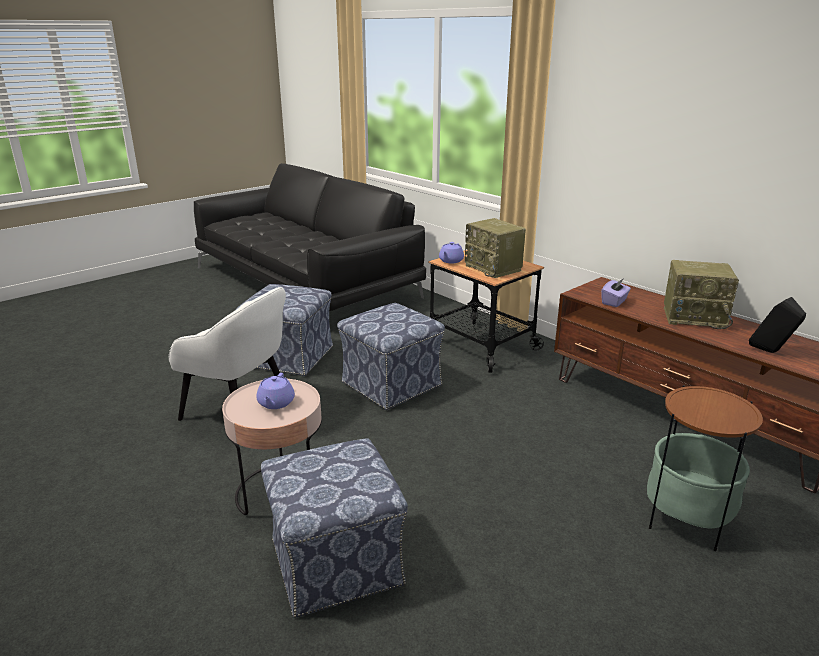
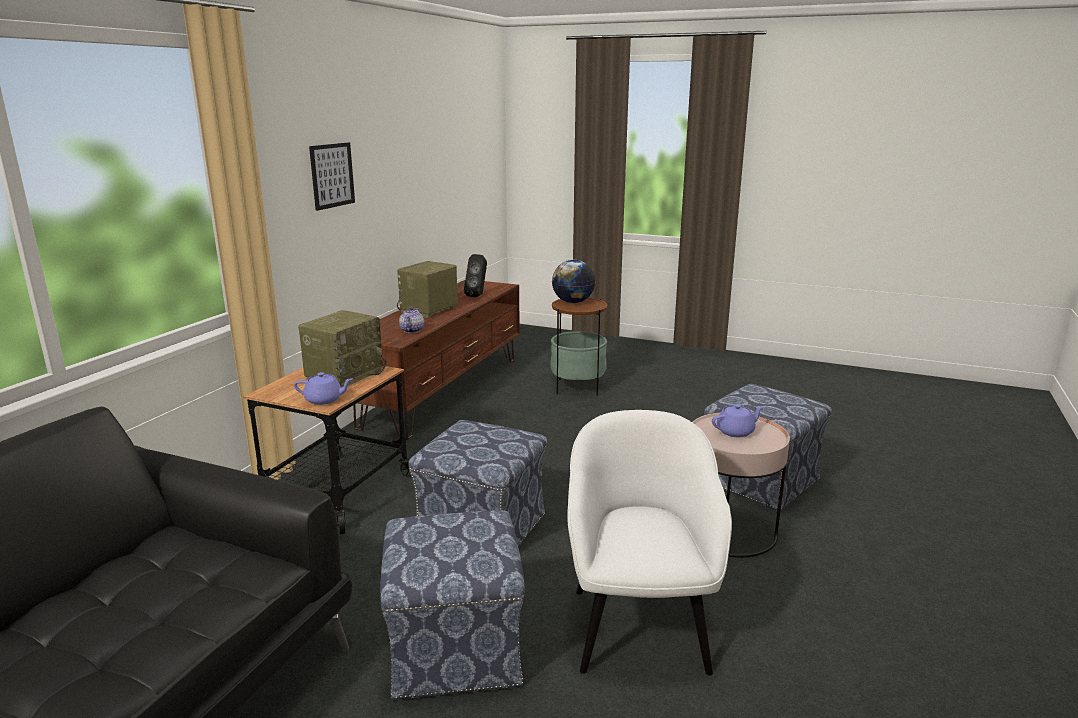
camera: 115 degrees left, 5 degrees down
purple tissue box [601,278,631,307] -> teapot [399,307,424,333]
radio [664,260,739,329] -> radio turned 135 degrees counterclockwise [397,261,458,318]
none -> picture [309,142,355,211]
none -> globe [552,260,595,303]

